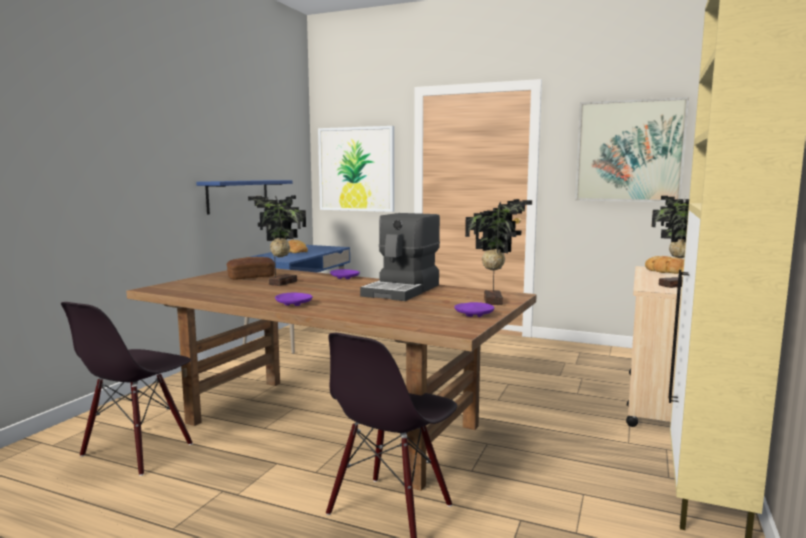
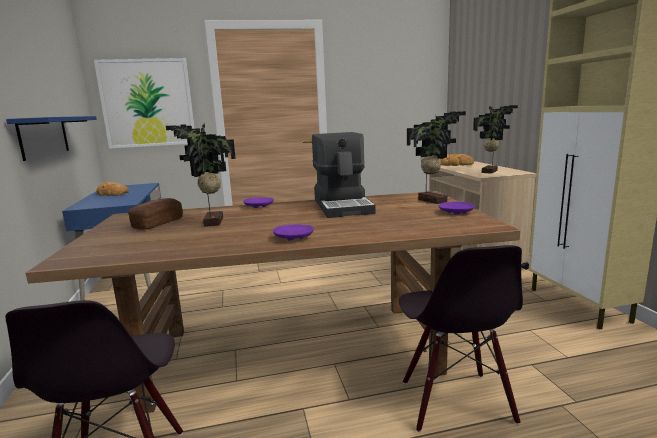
camera: 35 degrees left, 5 degrees up
picture [575,97,689,202] -> none

